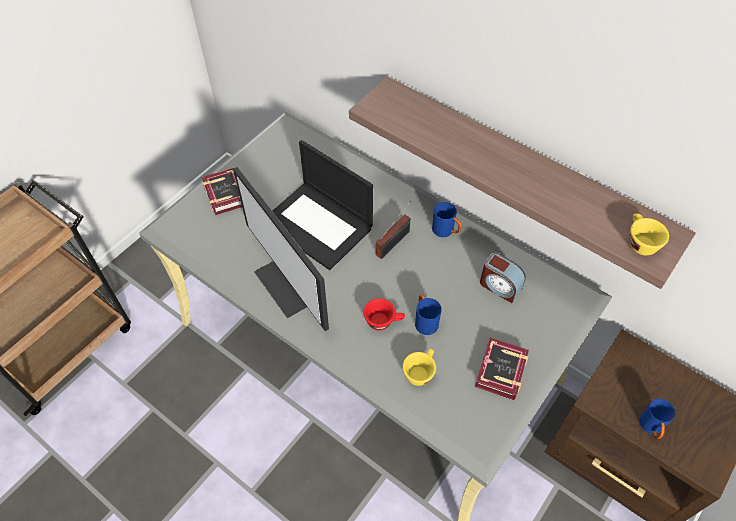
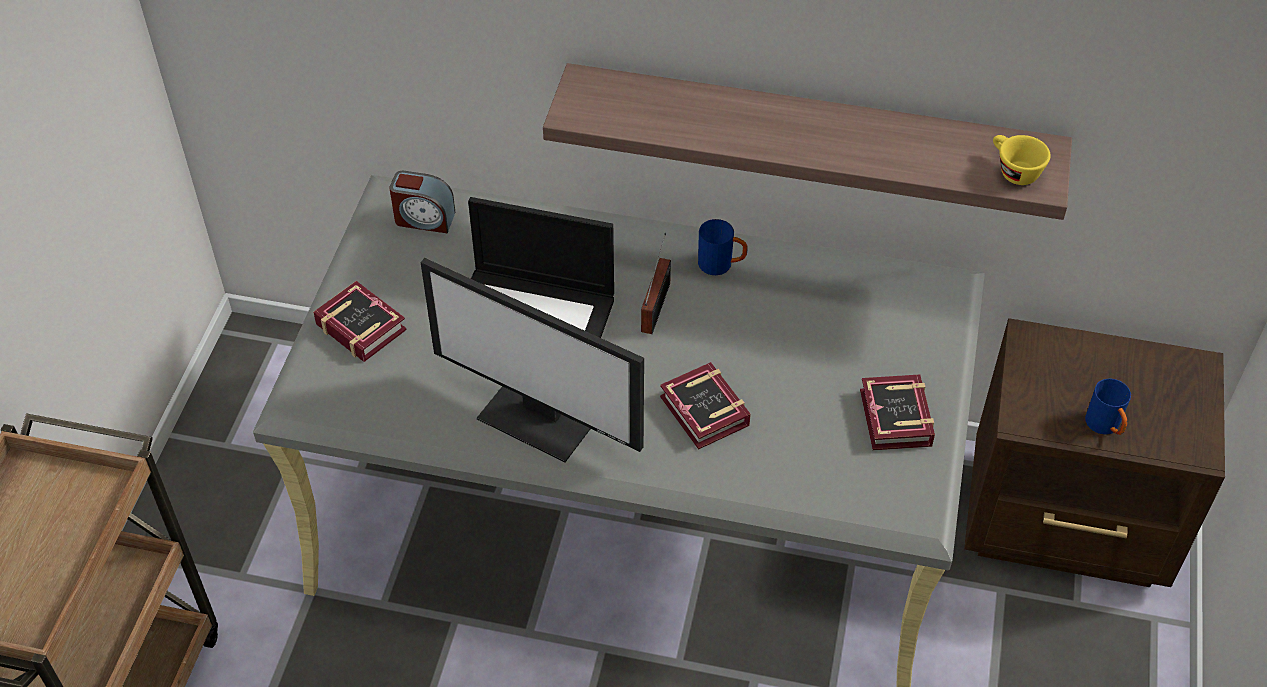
camera: 25 degrees left, 5 degrees down
red cup [363,298,405,331] -> book [660,362,751,450]
yellow cup [403,349,436,386] -> none
blue mug [415,294,442,335] -> none
alarm clock [480,252,526,303] -> alarm clock moved to [389,171,455,233]

